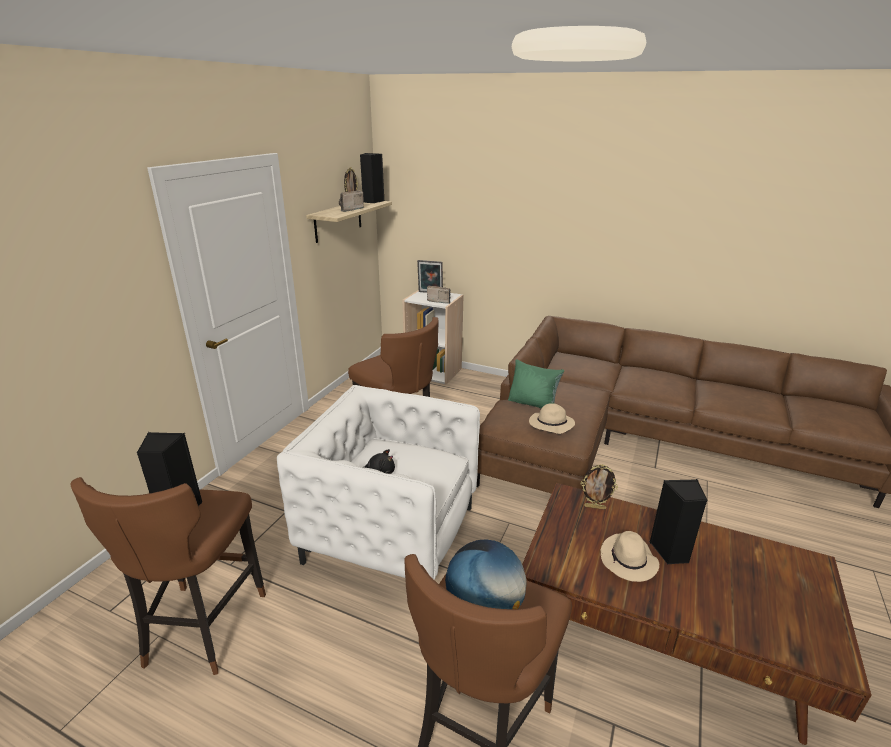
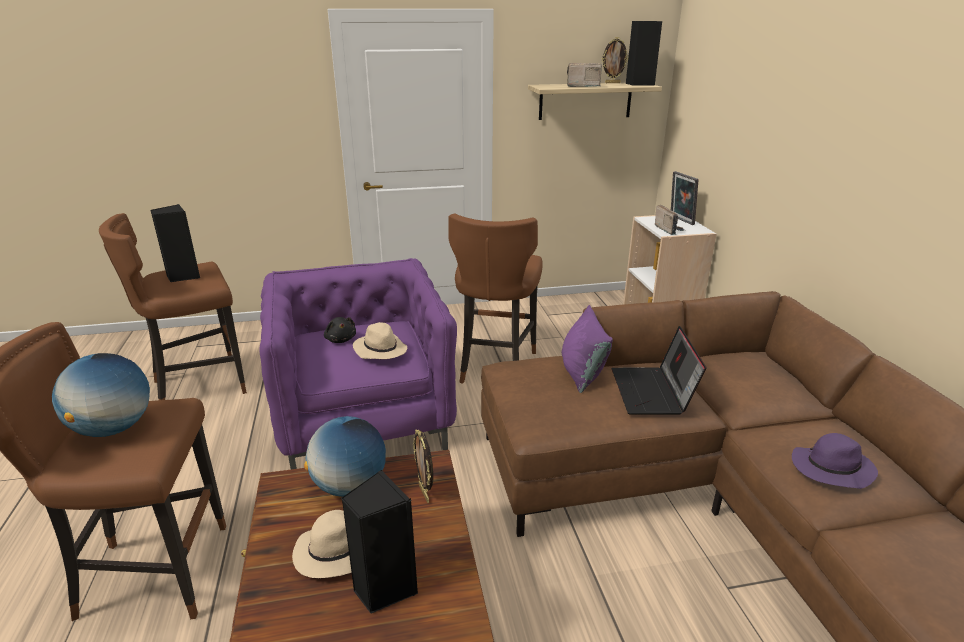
camera: 55 degrees right, 0 degrees up
white armchair [277,385,480,580] -> purple armchair [260,258,457,469]
green pillow [508,359,564,409] -> purple pillow [562,305,613,393]
beige hat [529,403,575,434] -> beige hat moved to [353,322,407,359]
none -> globe [304,416,386,497]
none -> laptop [611,326,707,415]
none -> purple hat [792,433,878,489]

